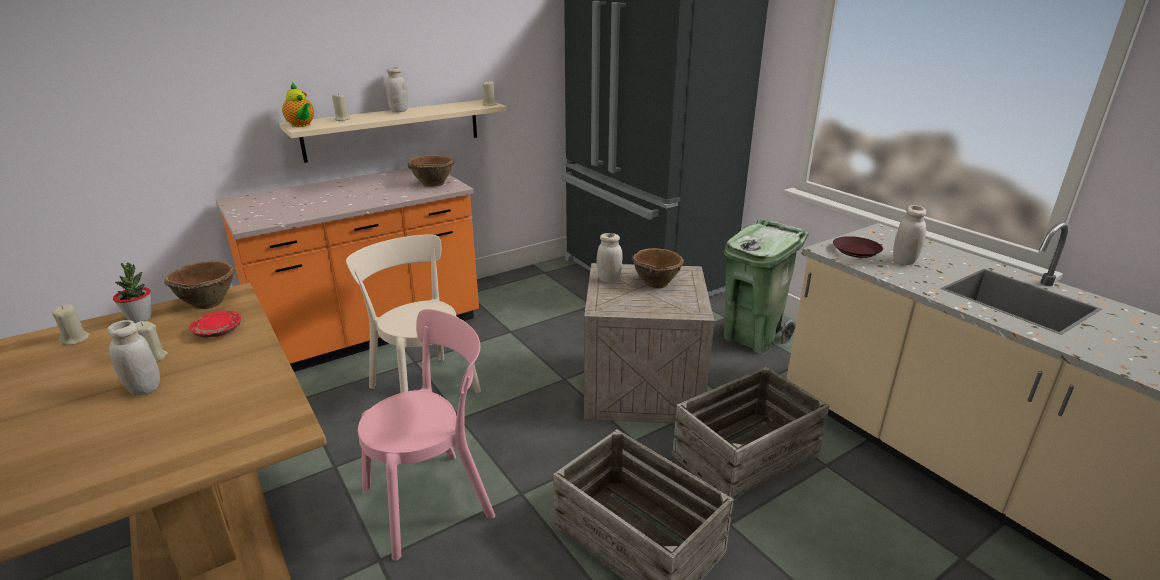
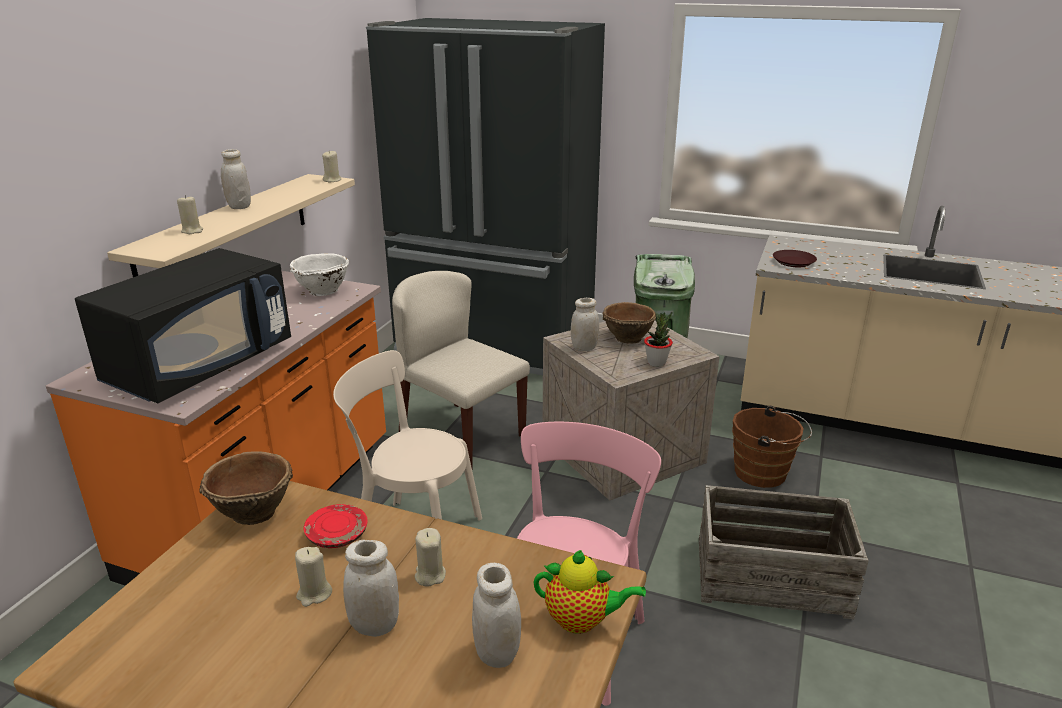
camera: 35 degrees left, 0 degrees up
beige candle [52,304,90,345] -> beige candle moved to [415,528,446,587]
potted plant [113,262,152,323] -> potted plant moved to [644,312,673,367]
teapot [282,83,314,127] -> teapot moved to [534,550,646,634]
brown bowl [408,155,454,187] -> white bowl [290,253,349,296]
crate [671,367,830,504] -> brown bucket [732,406,812,488]
white jar [893,205,926,265] -> white jar moved to [472,563,521,668]
none -> black microwave [75,248,291,403]
none -> beige chair [392,271,530,469]

